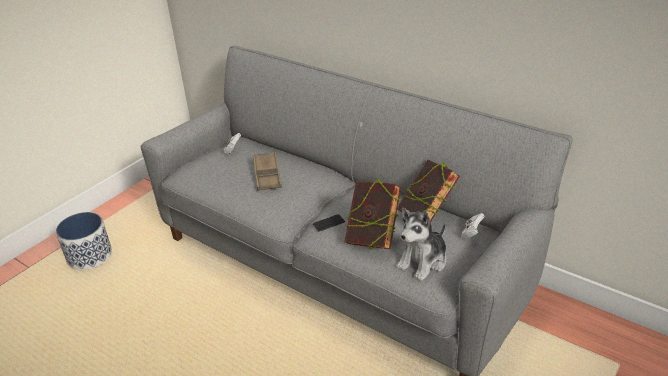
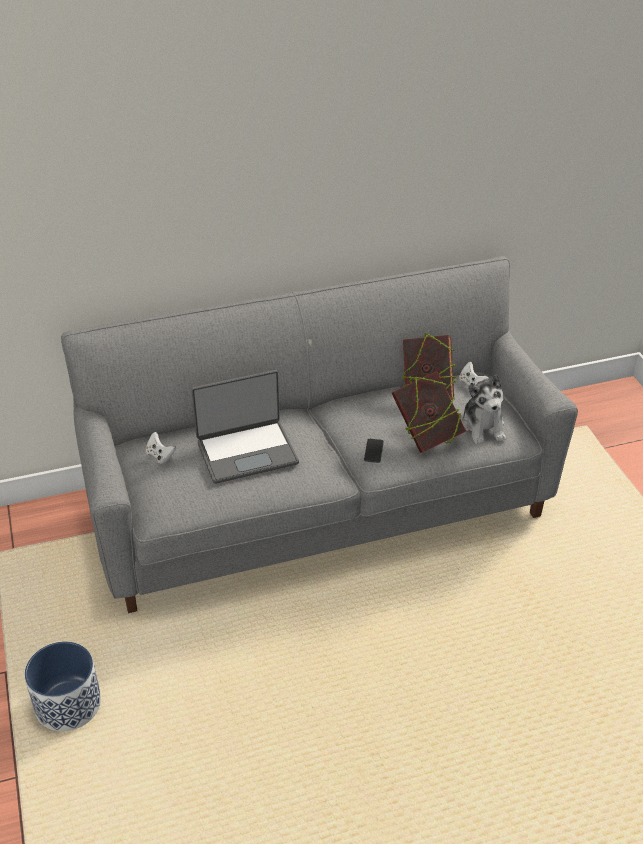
camera: 55 degrees left, 5 degrees up
brown tray [253,152,282,191] -> laptop [192,370,299,484]

